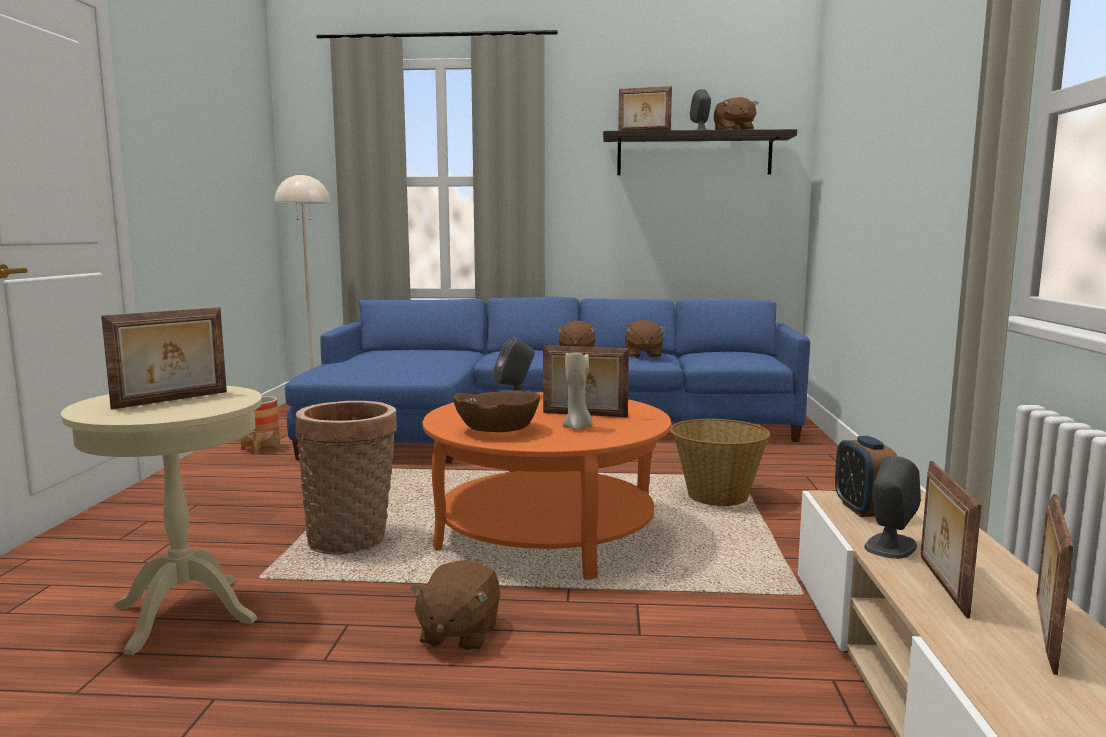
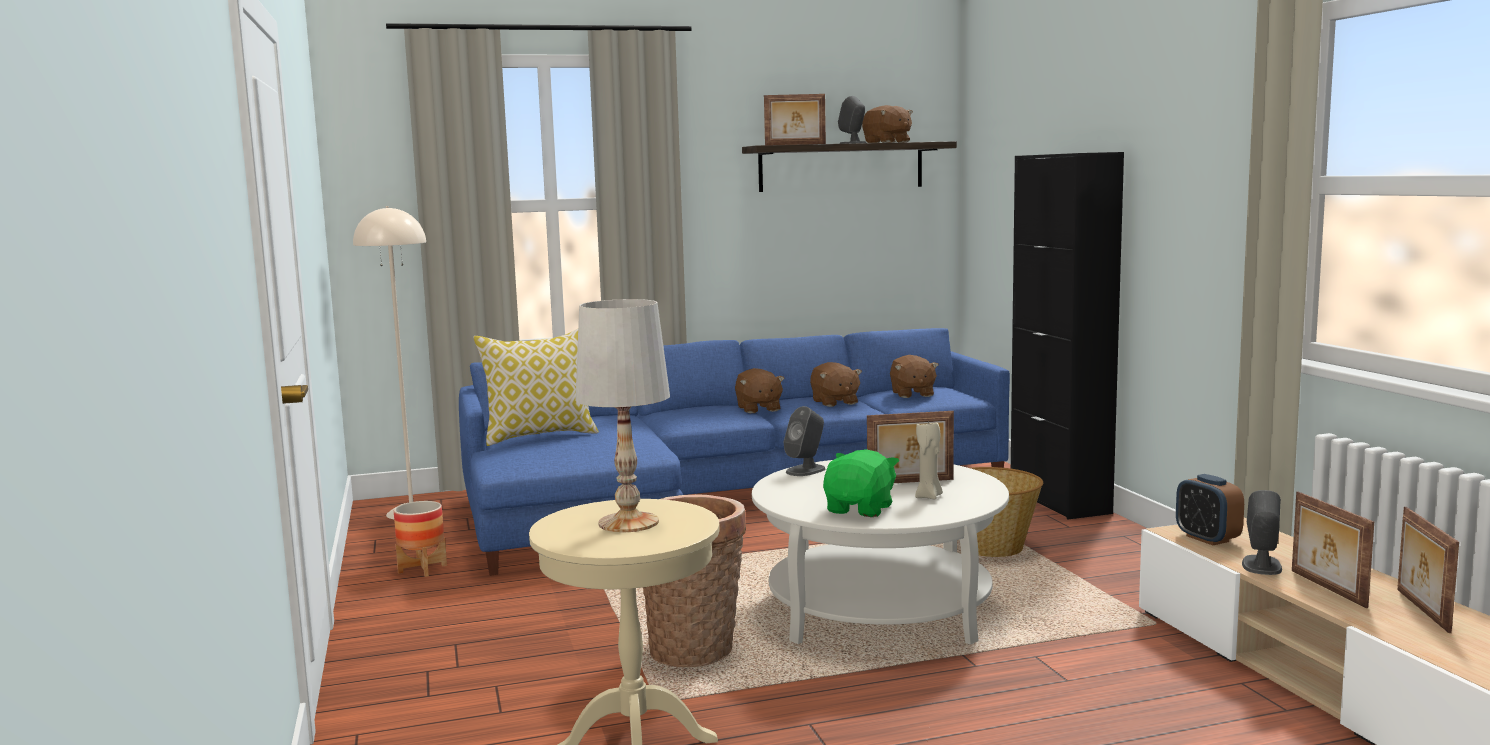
camera: 20 degrees left, 0 degrees up
picture frame [101,307,227,410] -> white table lamp [575,299,670,532]
brown plush toy [410,560,500,652] -> brown plush toy moved to [890,355,939,398]
orange coffee table [423,392,671,580] -> white coffee table [752,460,1009,645]
brown bowl [453,390,540,432] -> green plush toy [823,449,899,517]
none -> pillow [473,329,599,446]
none -> black cabinet [1011,152,1124,519]

